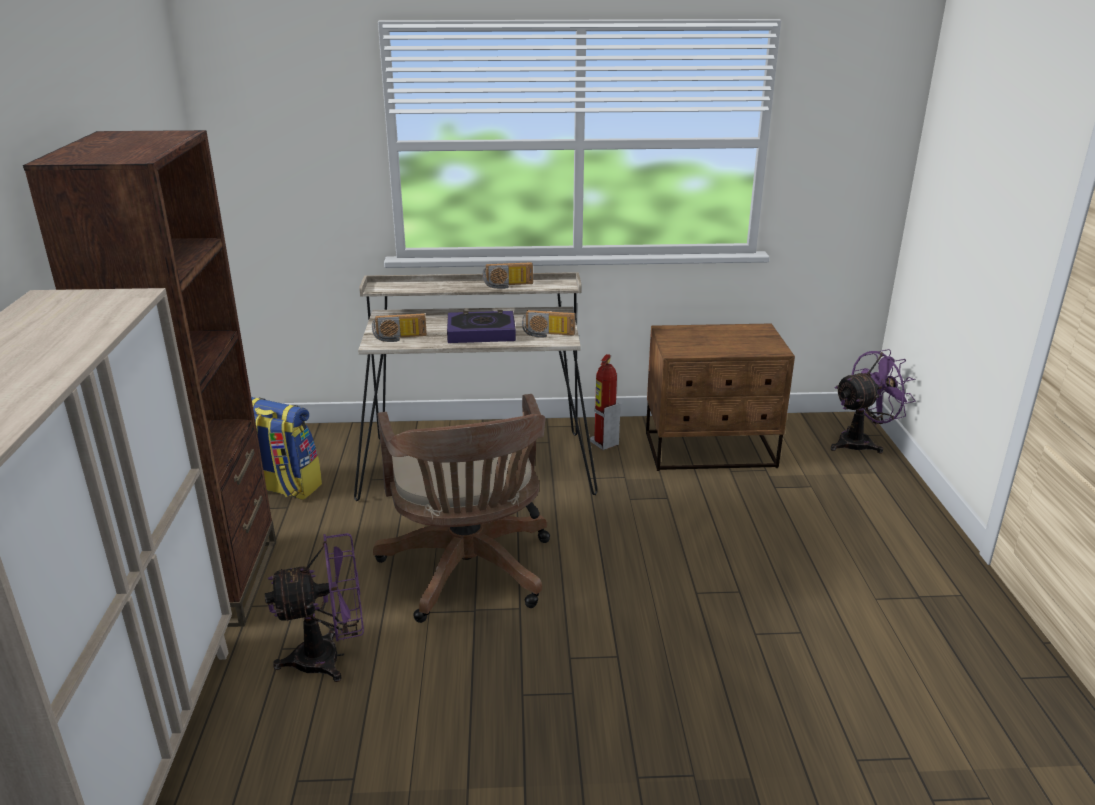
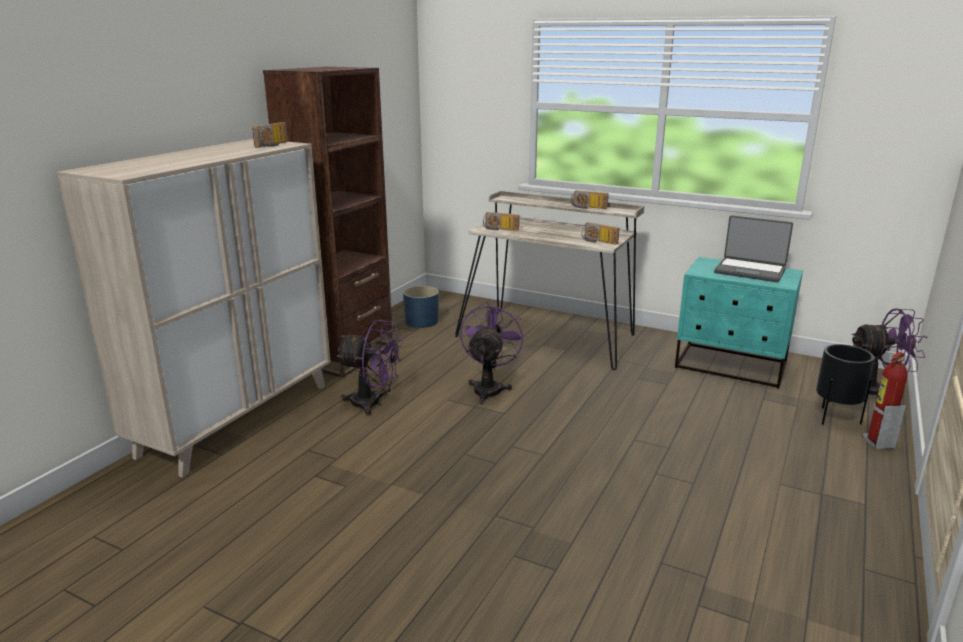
camera: 30 degrees right, 5 degrees down
backpack [251,397,322,500] -> blue planter [403,286,439,328]
brown office chair [373,394,550,623] -> purple fan [460,302,525,404]
book [447,310,516,343] -> none
fire extinguisher [590,354,621,450] -> fire extinguisher moved to [862,352,907,449]
brown nightstand [646,323,795,471] -> turquoise nightstand [675,257,803,389]
none -> radio [252,122,288,148]
none -> laptop [714,215,793,282]
none -> black planter [816,344,875,425]

